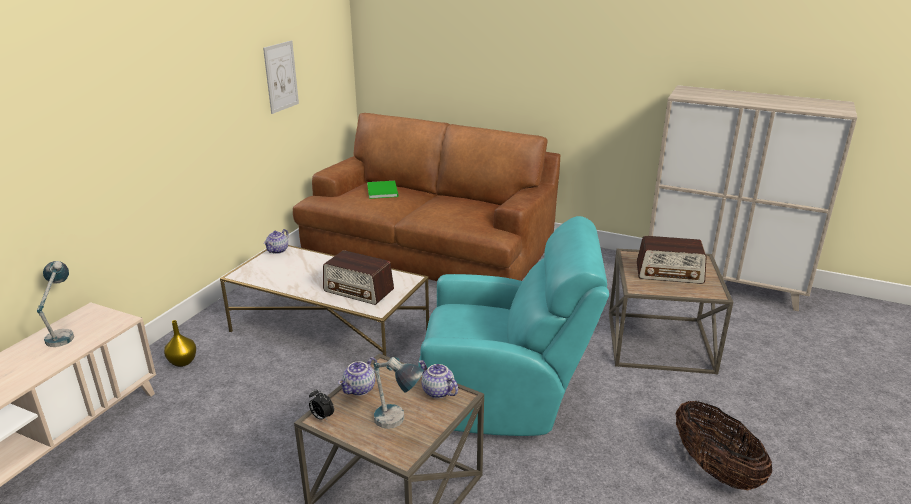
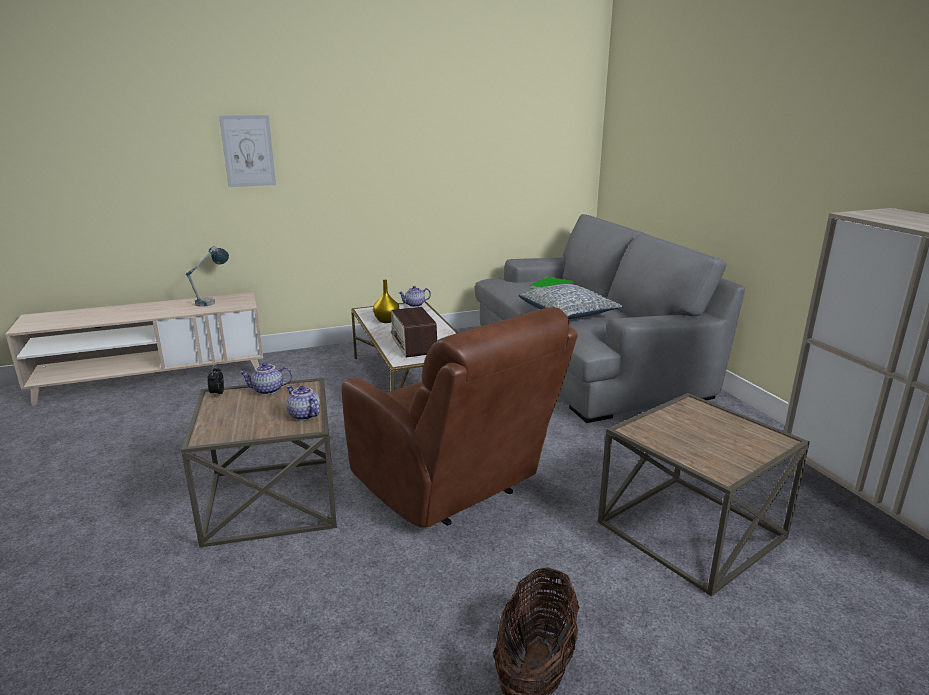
camera: 45 degrees right, 5 degrees down
yellow vase [164,320,196,367] -> yellow vase moved to [373,280,399,323]
picture [263,41,299,114] -> picture moved to [219,115,276,187]
brown sofa [293,113,560,281] -> grey sofa [475,214,745,423]
table lamp [373,357,424,429] -> none
turquoise armchair [418,216,609,436] -> brown armchair [341,307,578,528]
teapot [419,360,458,398] -> teapot turned 45 degrees counterclockwise [286,385,320,420]
radio [637,236,707,284] -> none
none -> pillow [519,284,623,319]

